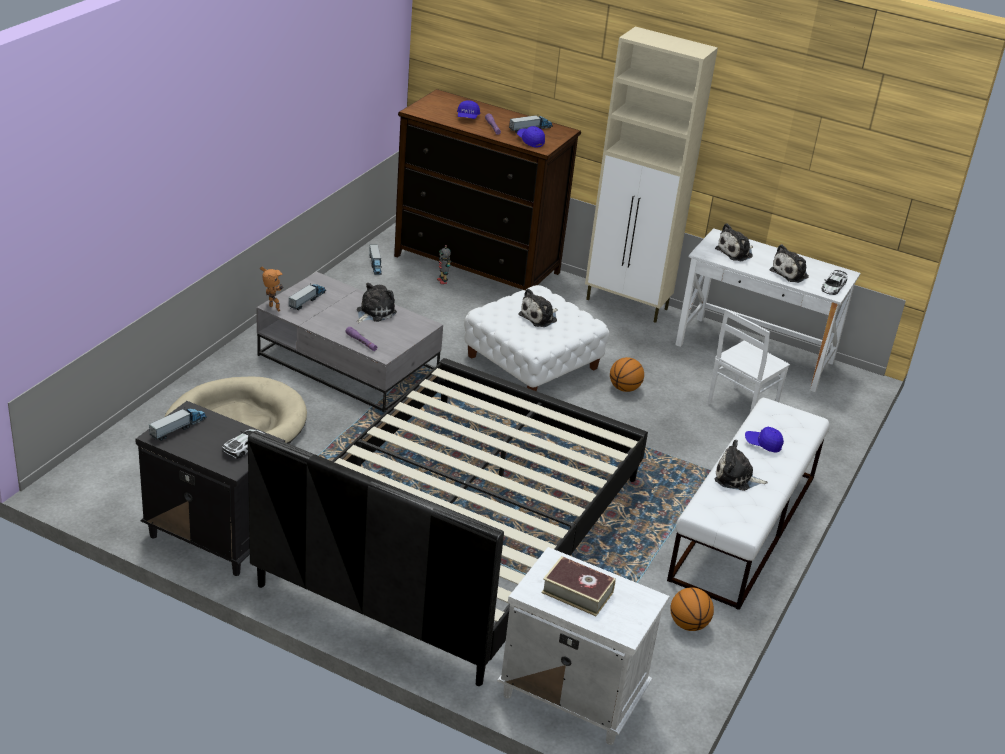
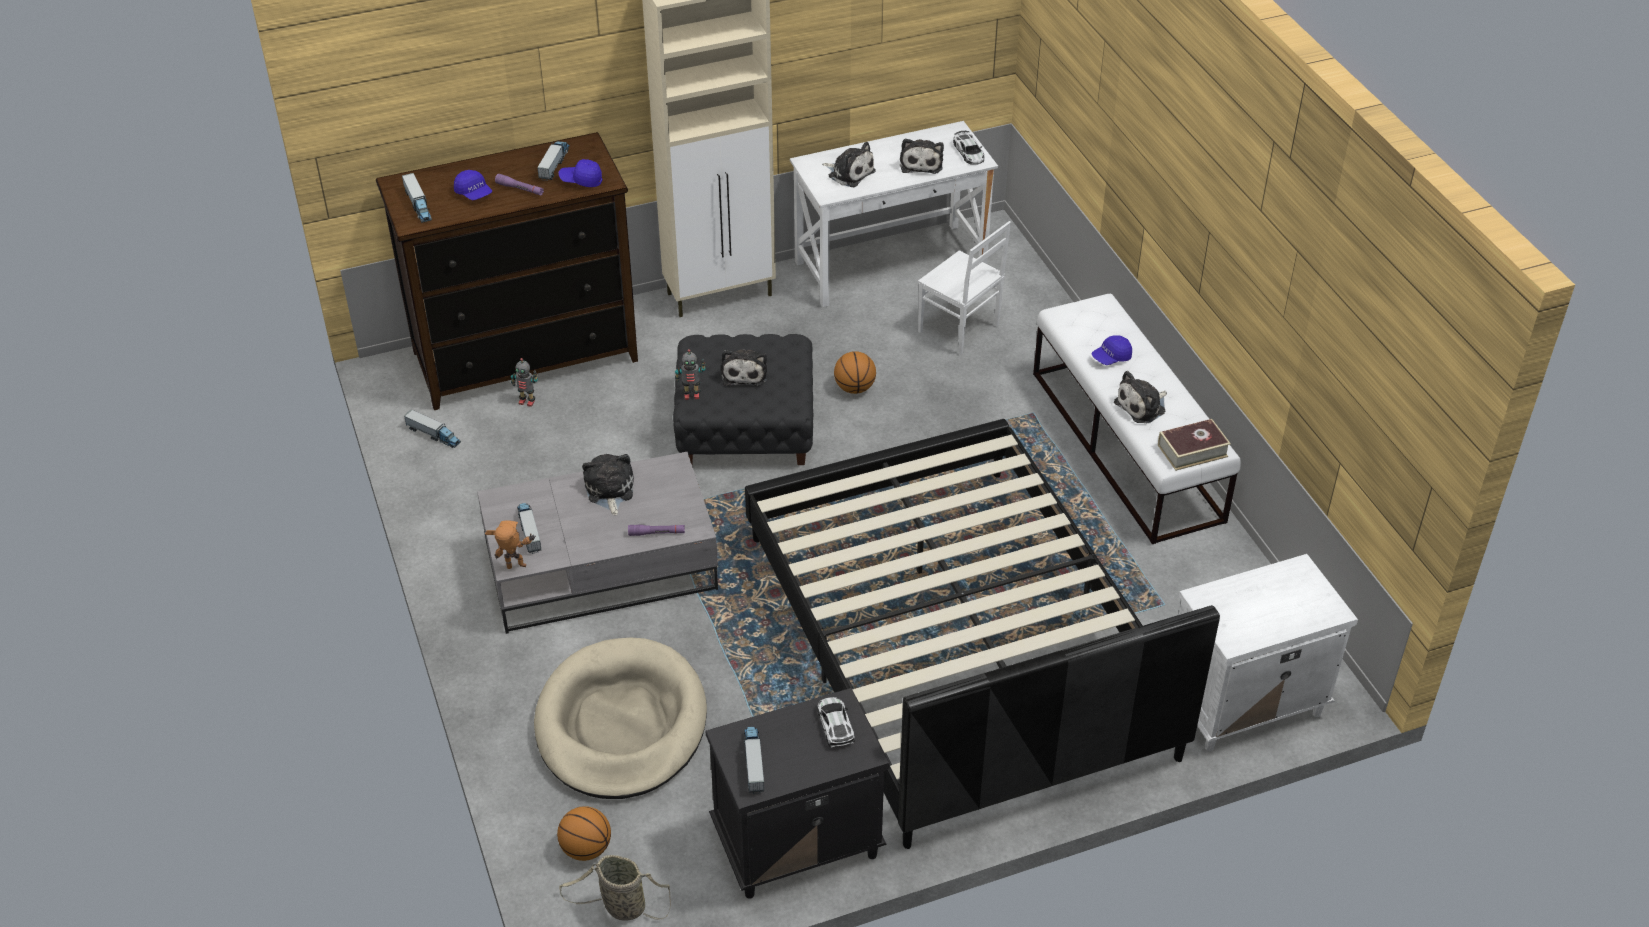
camera: 45 degrees left, 10 degrees up
white ottoman [464,285,609,391] -> black ottoman [673,334,813,465]
book [541,556,616,616] -> book moved to [1158,419,1231,471]
basketball [670,587,714,631] -> basketball moved to [557,806,611,861]
white chair [708,309,790,413] -> white chair turned 45 degrees counterclockwise [918,221,1011,355]
plush toy [715,223,753,261] -> plush toy turned 60 degrees counterclockwise [822,142,876,187]
none -> toy truck [402,173,432,223]
none -> basket [559,855,671,921]
none -> toy robot [675,349,706,400]

